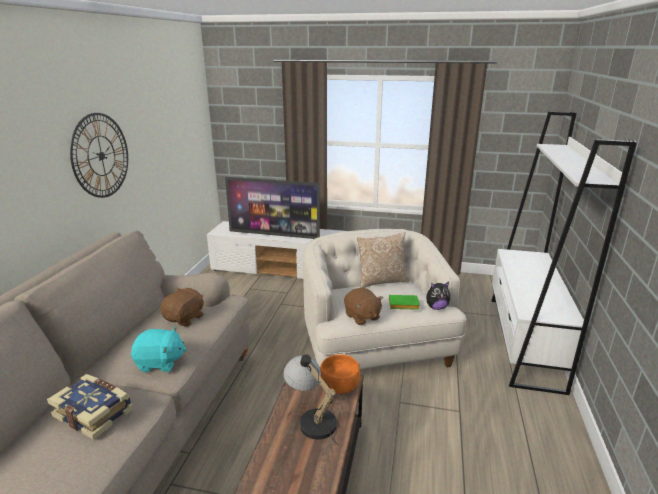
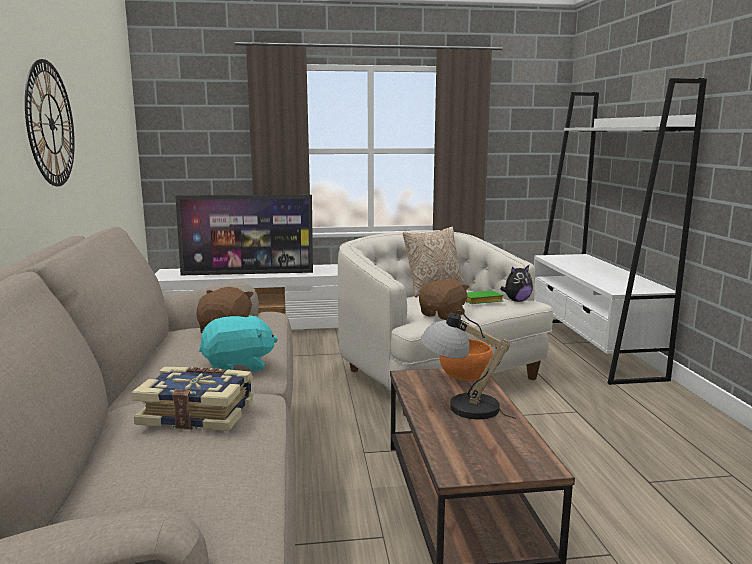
camera: 20 degrees left, 10 degrees down
brown plush toy [344,288,383,325] -> brown plush toy turned 90 degrees counterclockwise [419,279,469,320]

